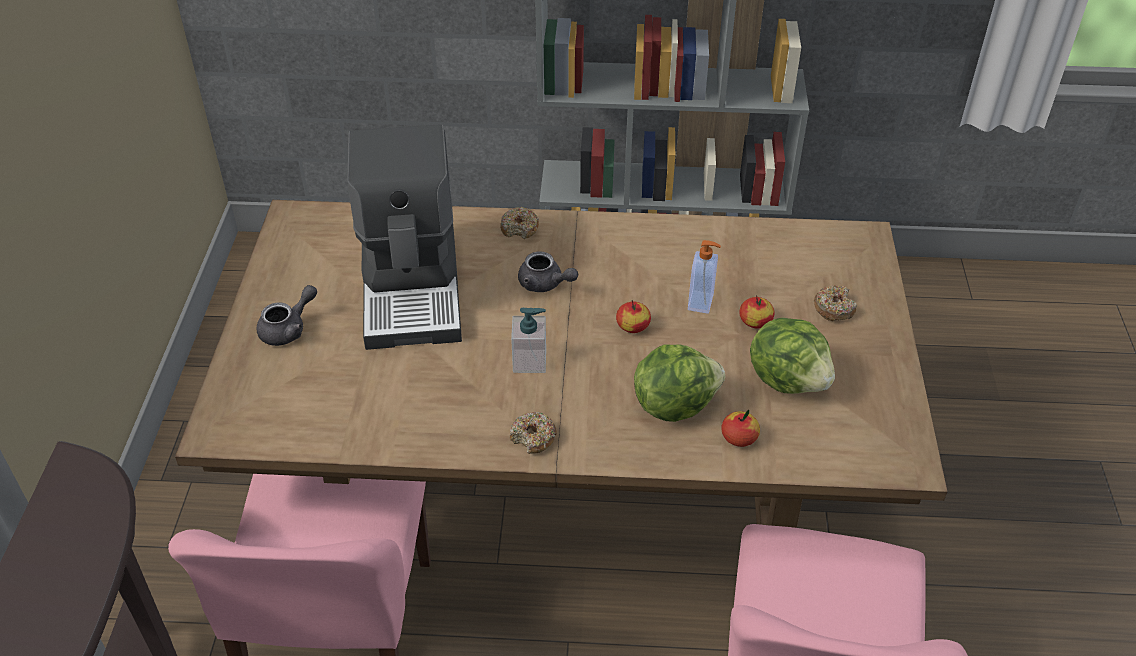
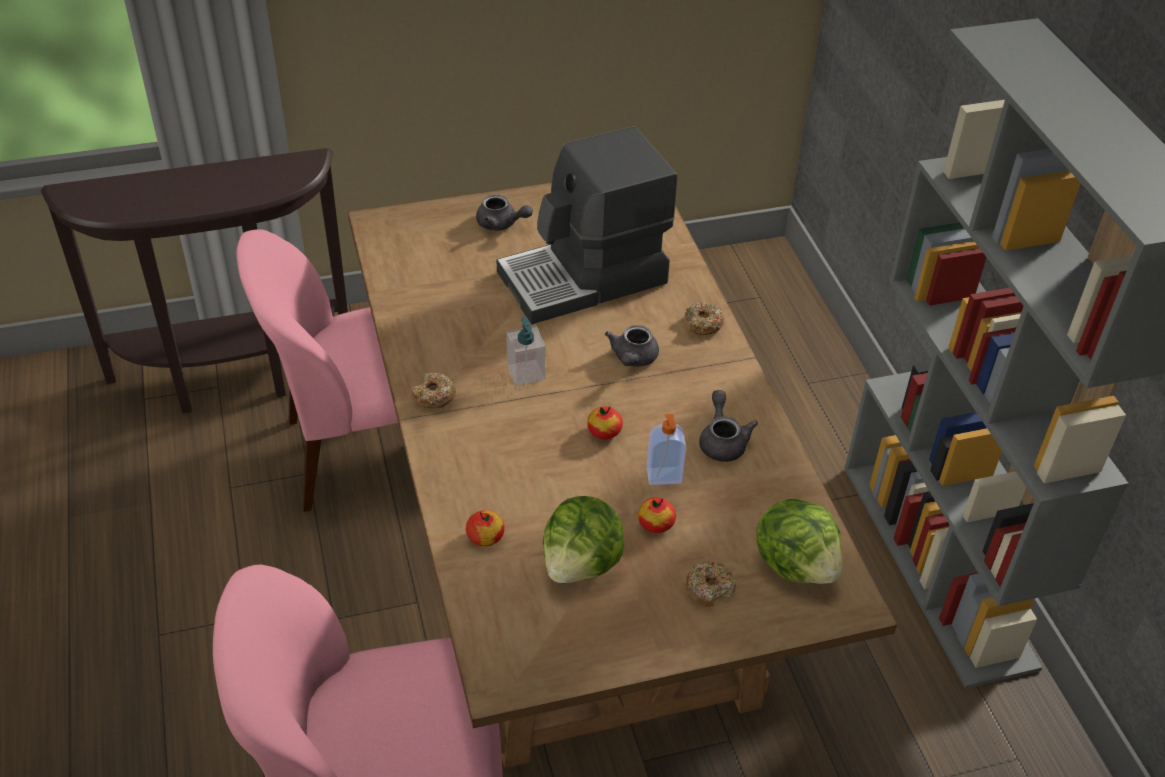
camera: 70 degrees right, 0 degrees up
lettuce [634,345,725,422] -> lettuce moved to [757,498,842,584]
none -> grey teapot [699,390,758,462]

